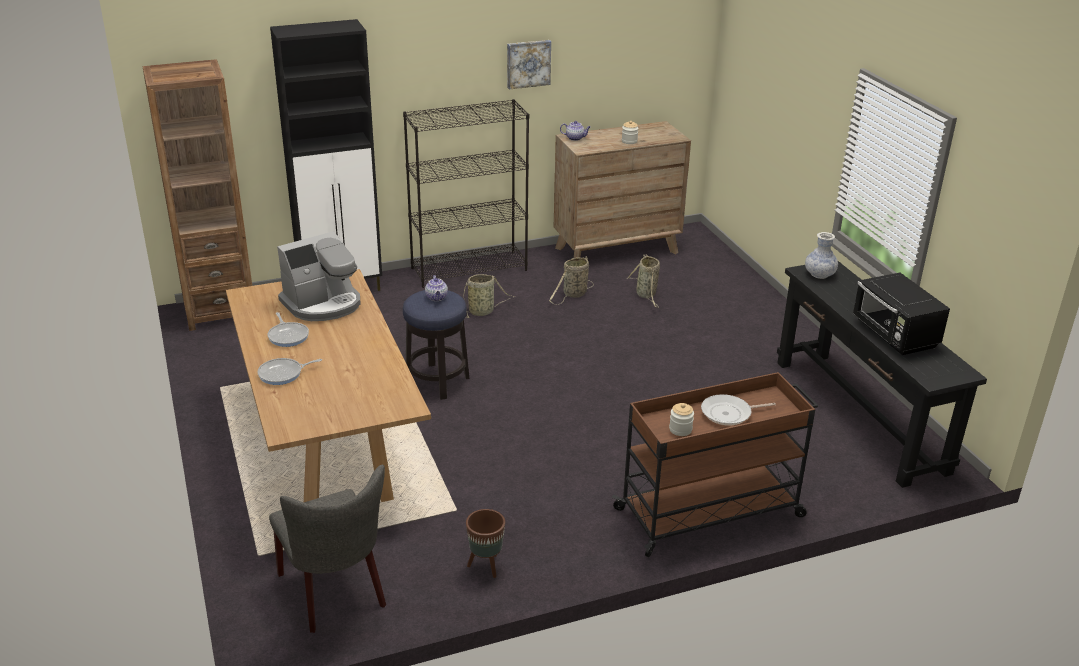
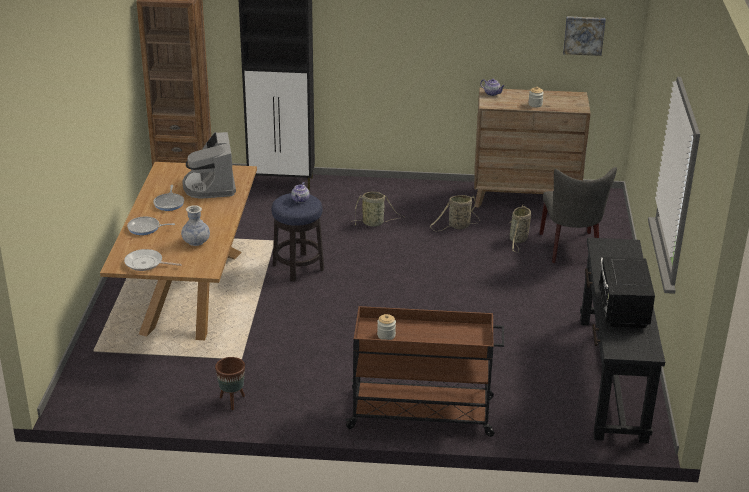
camera: 25 degrees right, 0 degrees up
grey chair [269,465,386,633] -> grey chair moved to [539,167,617,263]
coffee machine [277,231,360,321] -> coffee machine turned 90 degrees clockwise [182,132,236,199]
black bookcase [403,99,529,288] -> none
picture [507,40,551,89] -> picture moved to [563,16,606,56]
frying pan [701,394,776,426] -> frying pan moved to [124,249,182,271]
vase [805,232,838,279] -> vase moved to [181,205,210,246]

